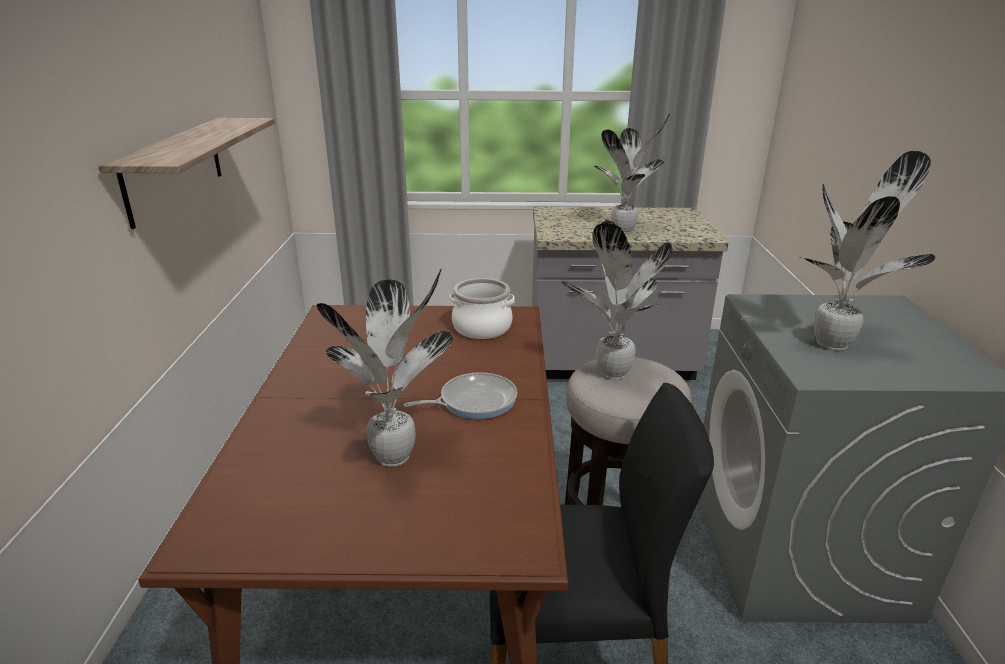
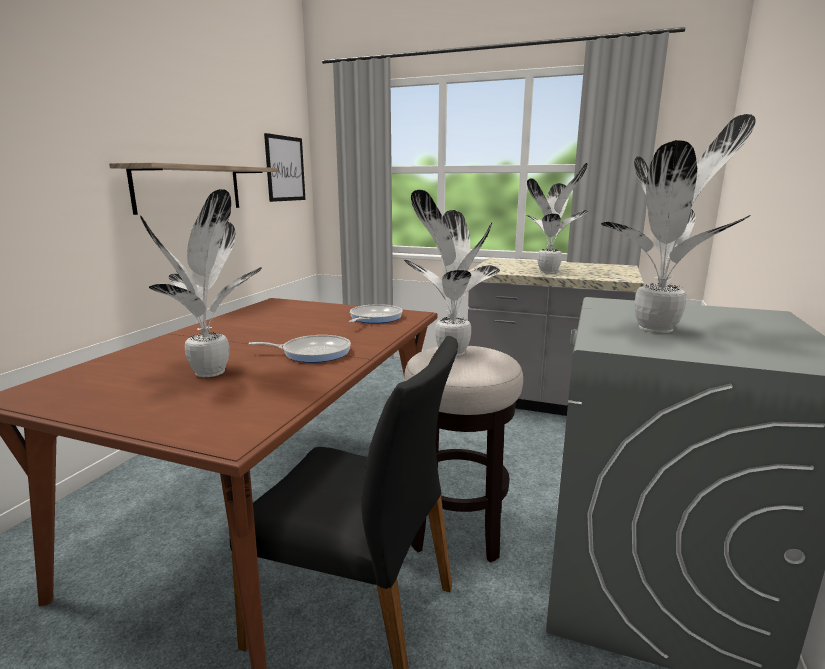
camera: 20 degrees right, 10 degrees down
cooking pot [449,278,515,339] -> frying pan [349,304,403,324]
none -> picture [264,133,305,202]

